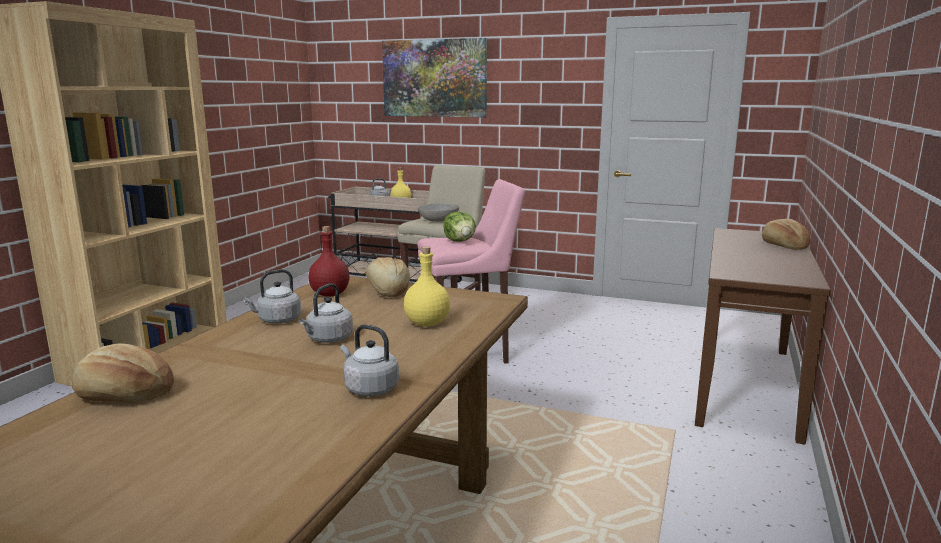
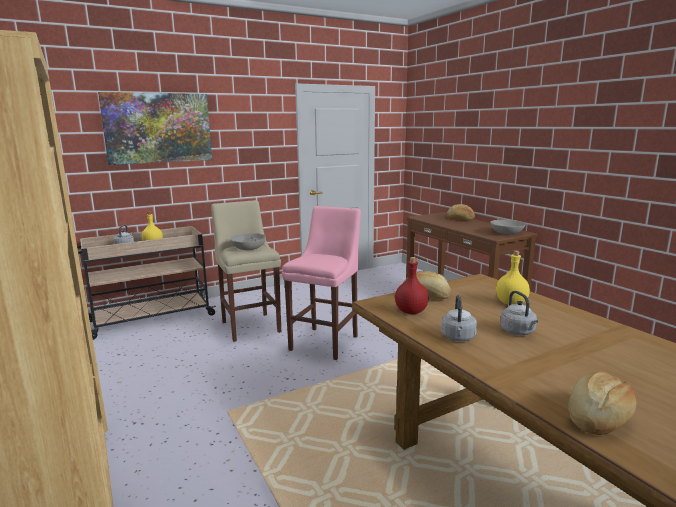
camera: 50 degrees left, 0 degrees up
grey kettle [340,324,399,396] -> none
lettuce [443,212,476,242] -> none
none -> grey bowl [490,219,525,235]

